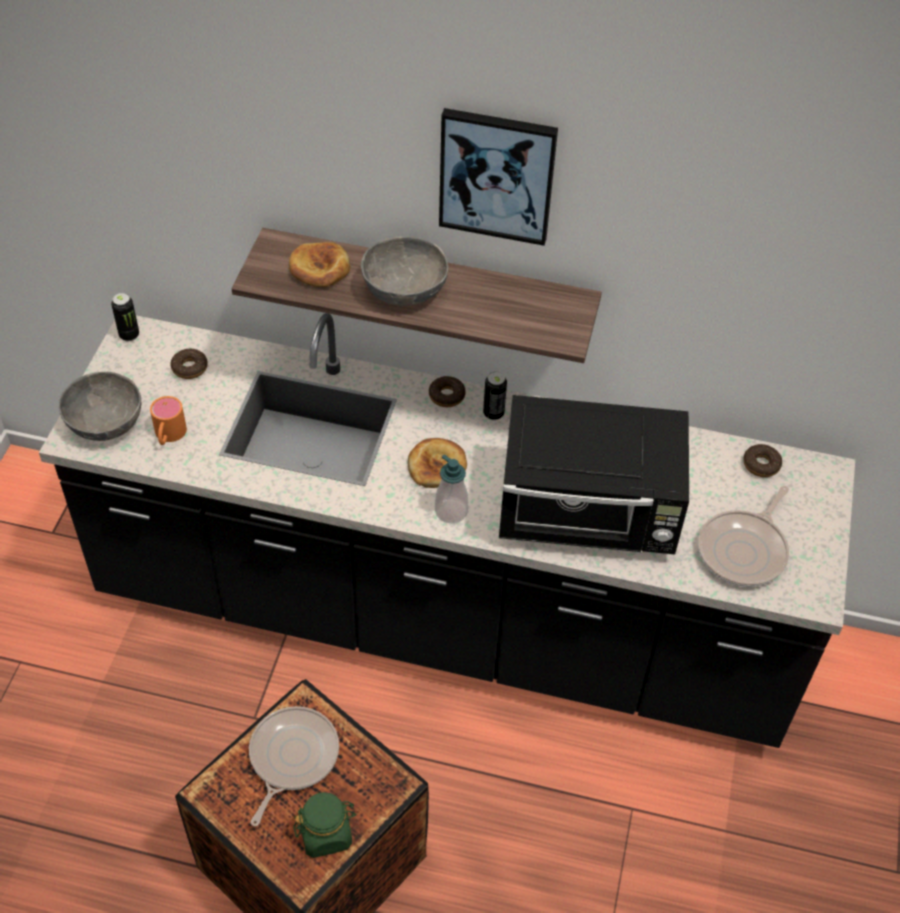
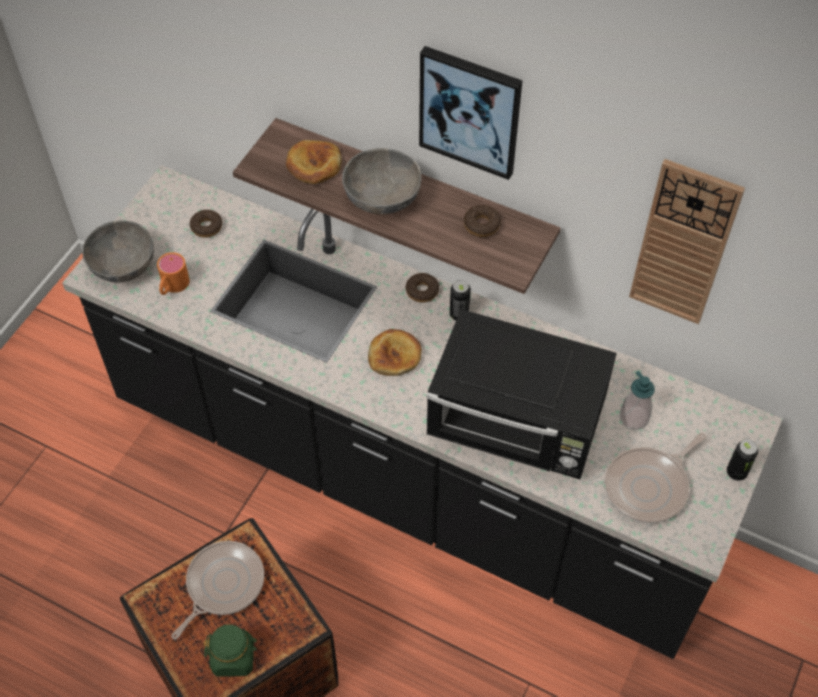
camera: 15 degrees right, 5 degrees up
can [111,293,139,341] -> can moved to [727,439,758,481]
soap dispenser [435,454,468,523] -> soap dispenser moved to [619,371,655,430]
donut [743,444,782,477] -> donut moved to [464,205,501,237]
none -> wall clock [629,159,745,324]

